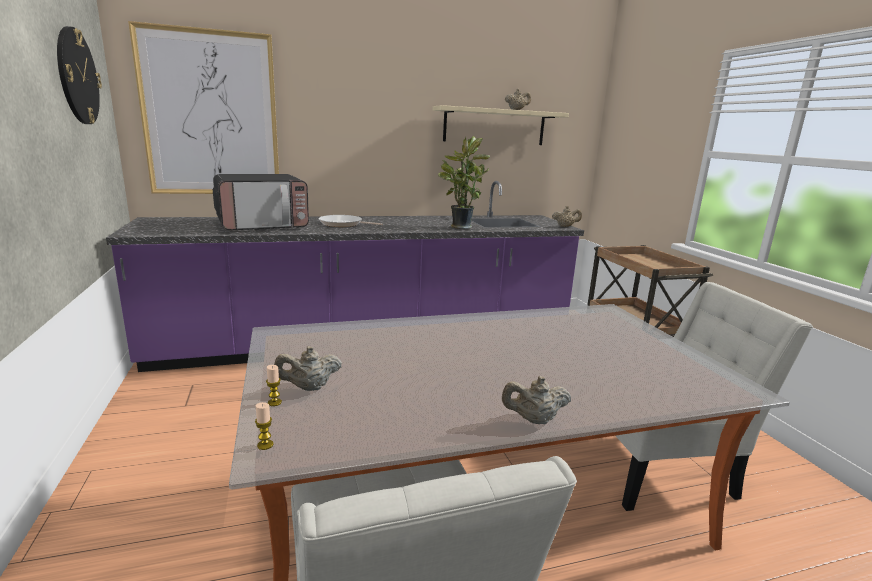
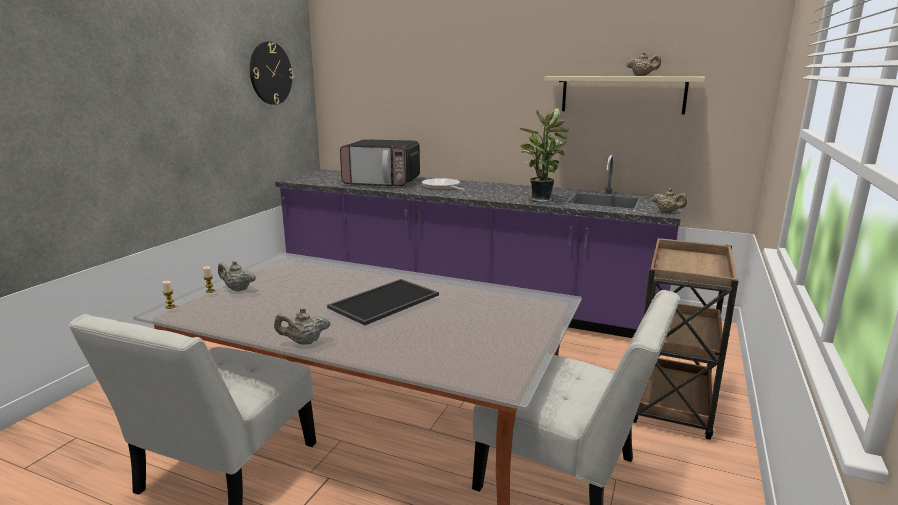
camera: 40 degrees right, 0 degrees up
picture [128,21,279,194] -> none
beige teapot [502,376,571,424] -> beige teapot turned 45 degrees counterclockwise [274,308,331,345]
none -> tray [327,279,439,325]

